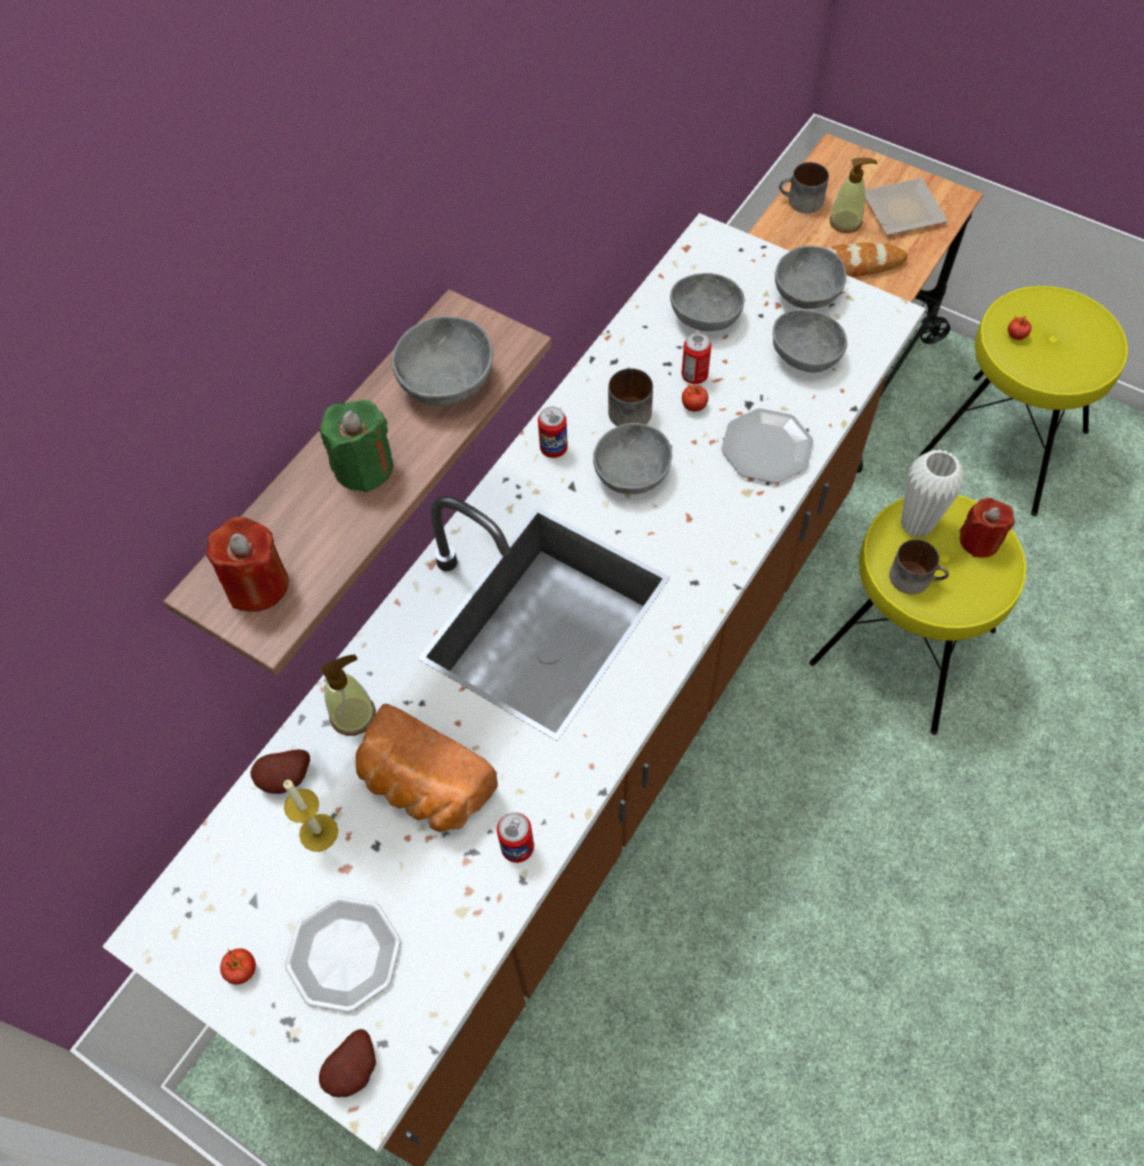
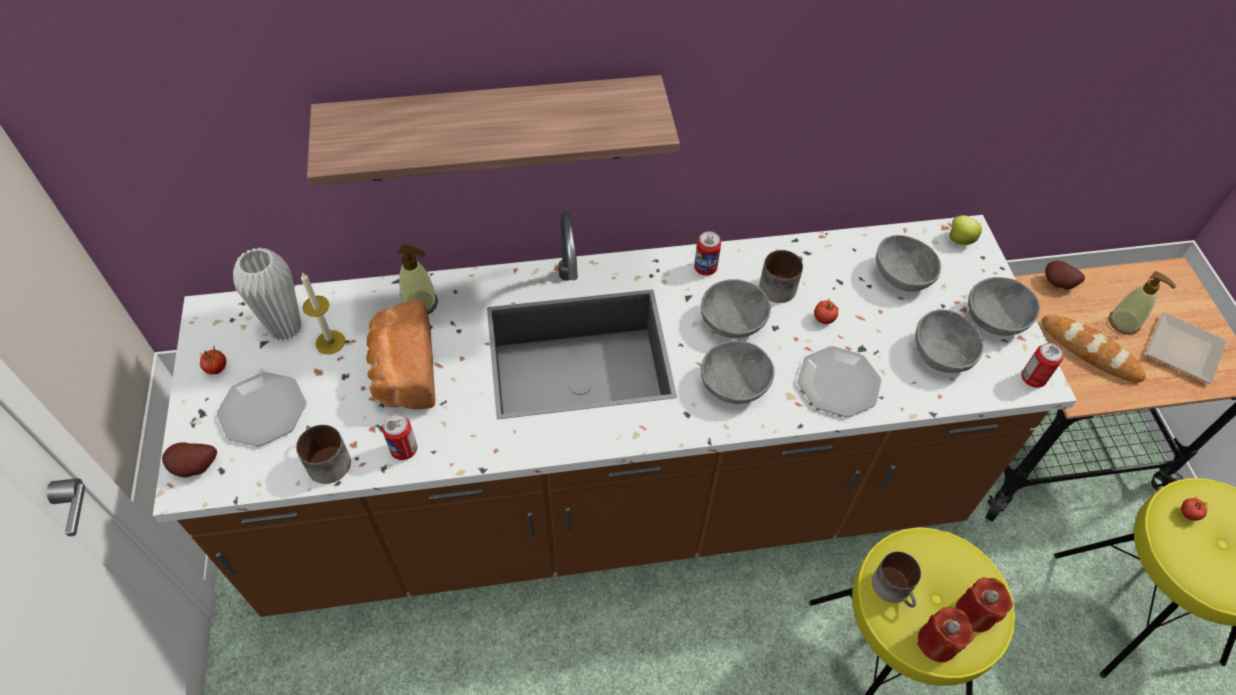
camera: 45 degrees right, 5 degrees down
red candle [206,517,289,612] -> red candle moved to [917,607,974,662]
potato [251,749,310,794] -> potato moved to [1045,261,1085,290]
green candle [319,400,393,493] -> none
grey bowl [392,316,493,406] -> grey bowl moved to [701,340,774,404]
can [681,333,711,384] -> can moved to [1021,343,1063,388]
mug [779,162,829,213] -> mug moved to [296,425,351,484]
white vase [901,450,964,538] -> white vase moved to [233,247,302,341]
none -> apple [948,215,982,245]

